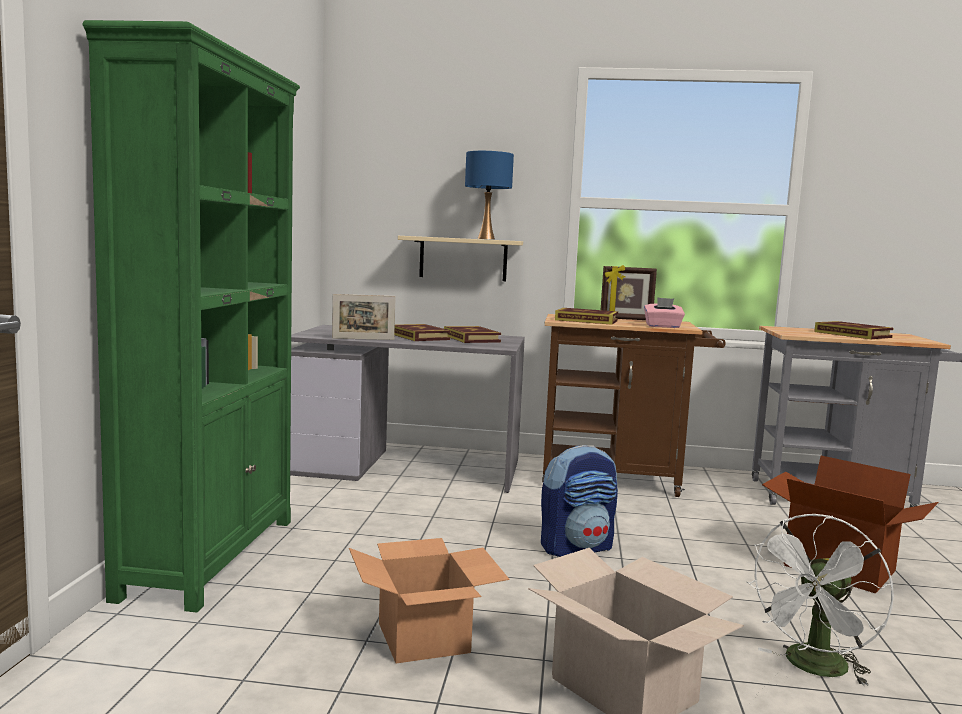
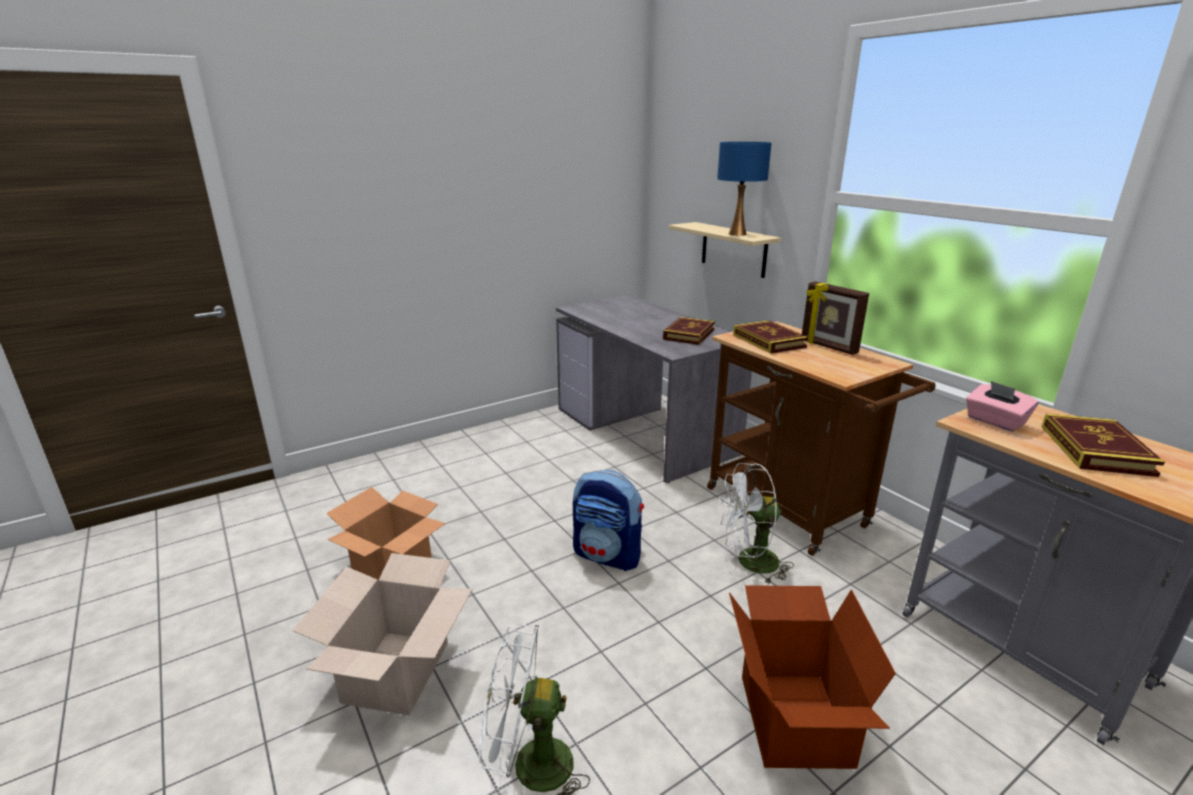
camera: 50 degrees right, 15 degrees up
green bookcase [82,20,300,613] -> none
picture frame [332,294,396,340] -> none
book [394,324,450,341] -> none
pink tissue box [644,298,685,328] -> pink tissue box moved to [966,381,1039,432]
none -> white fan [719,463,794,584]

